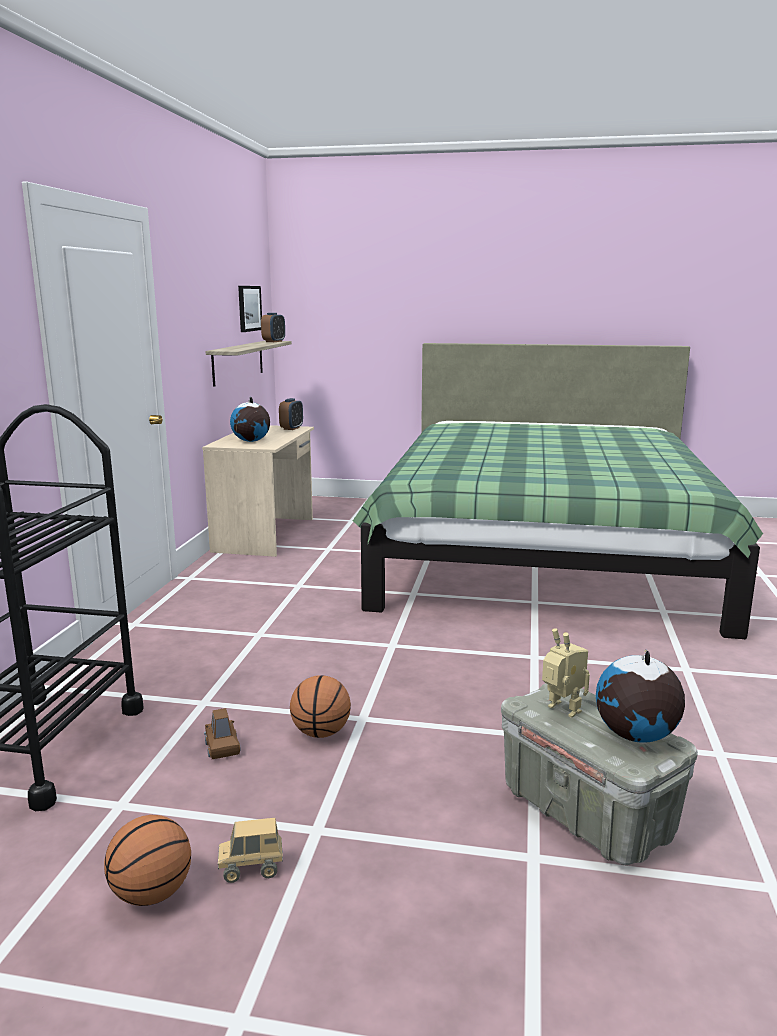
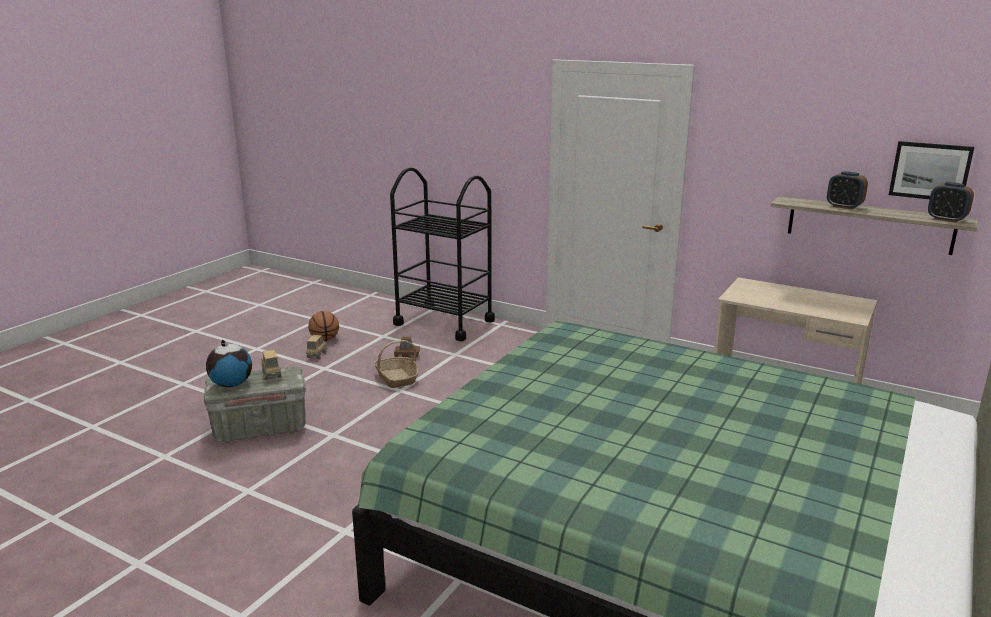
camera: 110 degrees right, 5 degrees up
globe [230,397,270,442] -> none
alarm clock [279,398,303,430] -> alarm clock moved to [827,171,868,210]
basketball [290,675,351,738] -> basket [374,340,419,388]
toy robot [542,628,590,718] -> toy truck [261,349,281,380]

